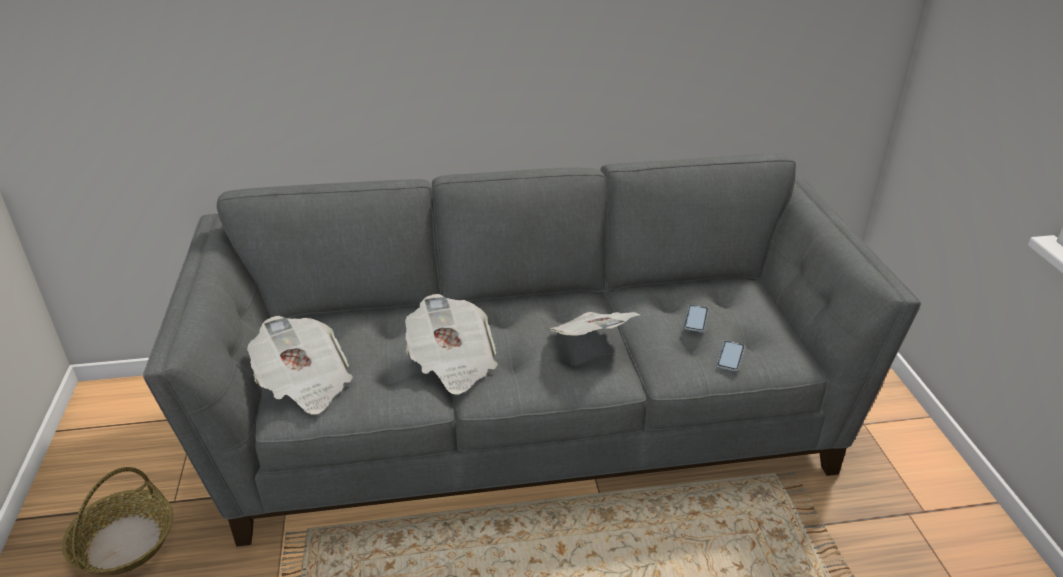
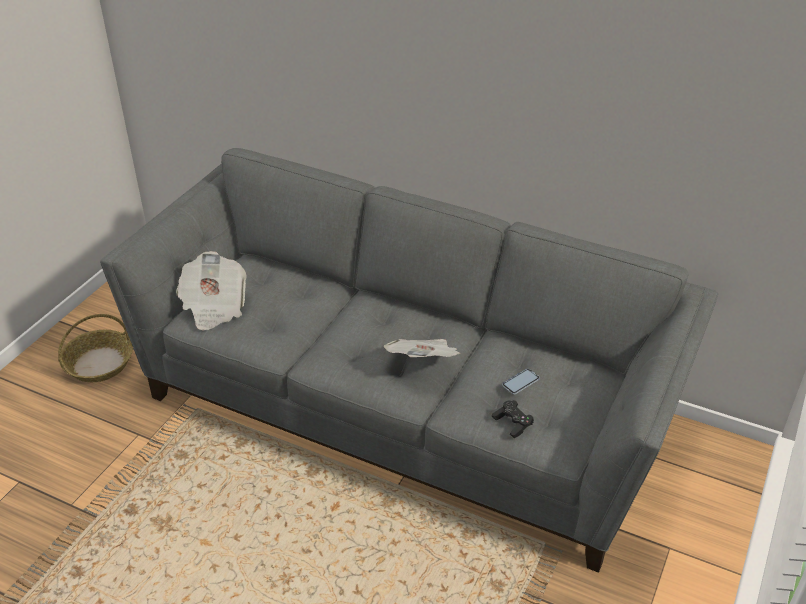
camera: 35 degrees right, 5 degrees up
newspaper [405,294,498,395] -> none
phone [717,341,745,371] -> black game controller [492,400,534,438]

